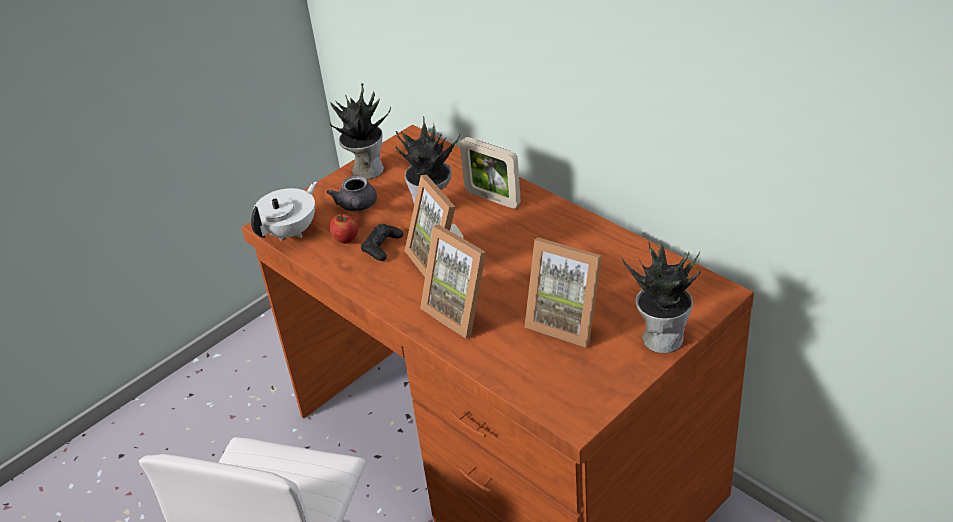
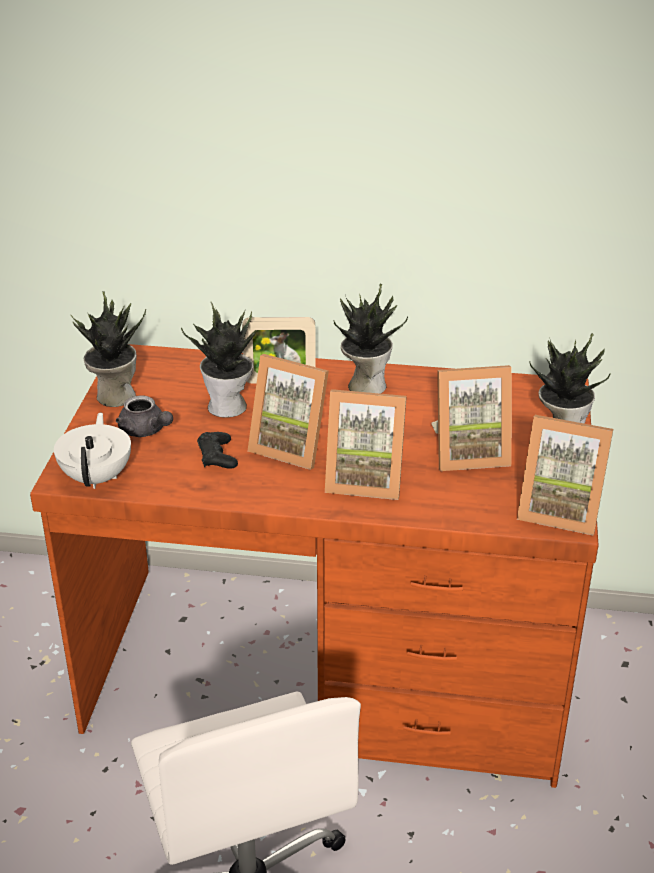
camera: 40 degrees left, 5 degrees down
apple [329,213,359,244] -> none
none -> potted plant [333,284,408,394]
none -> picture frame [517,415,613,536]

